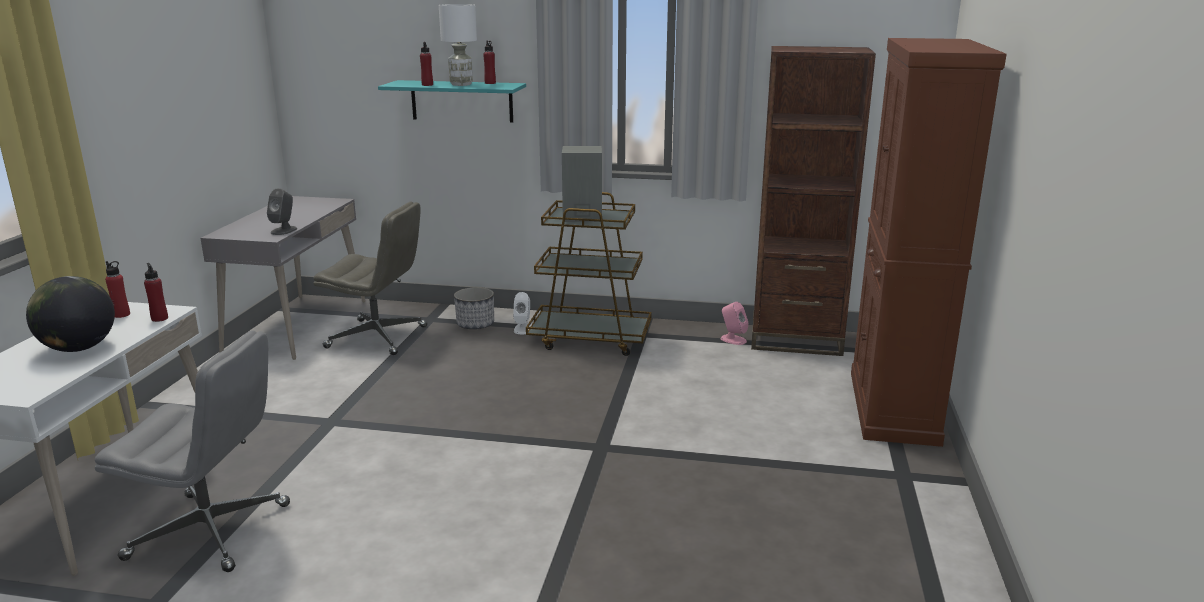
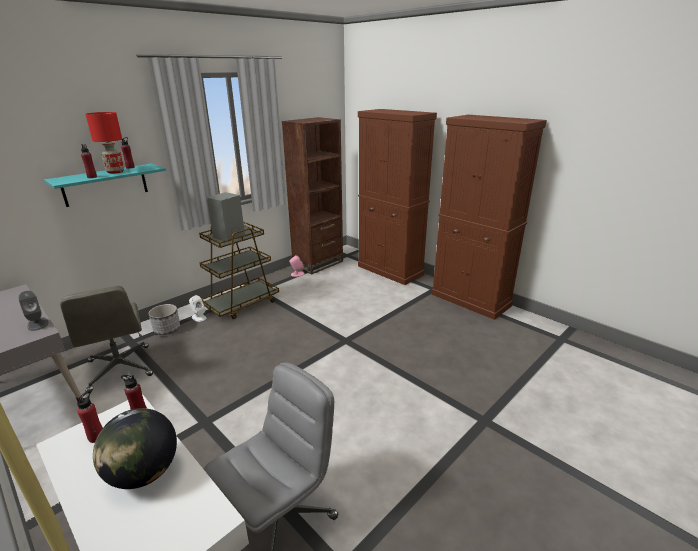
camera: 55 degrees left, 5 degrees up
grey office chair [313,201,428,355] -> grey office chair turned 105 degrees clockwise [60,286,153,392]
white table lamp [439,4,477,86] -> red table lamp [85,112,124,174]
none -> brown cabinet [431,115,547,320]

